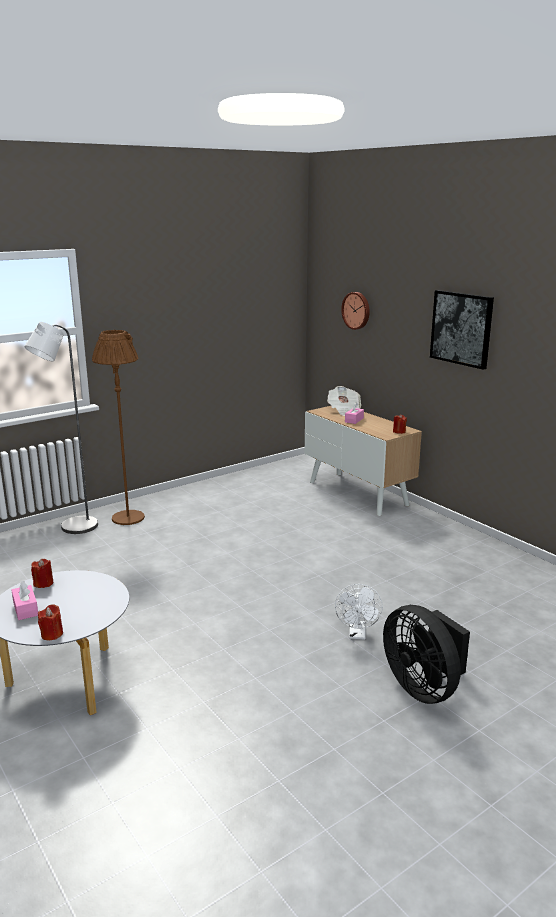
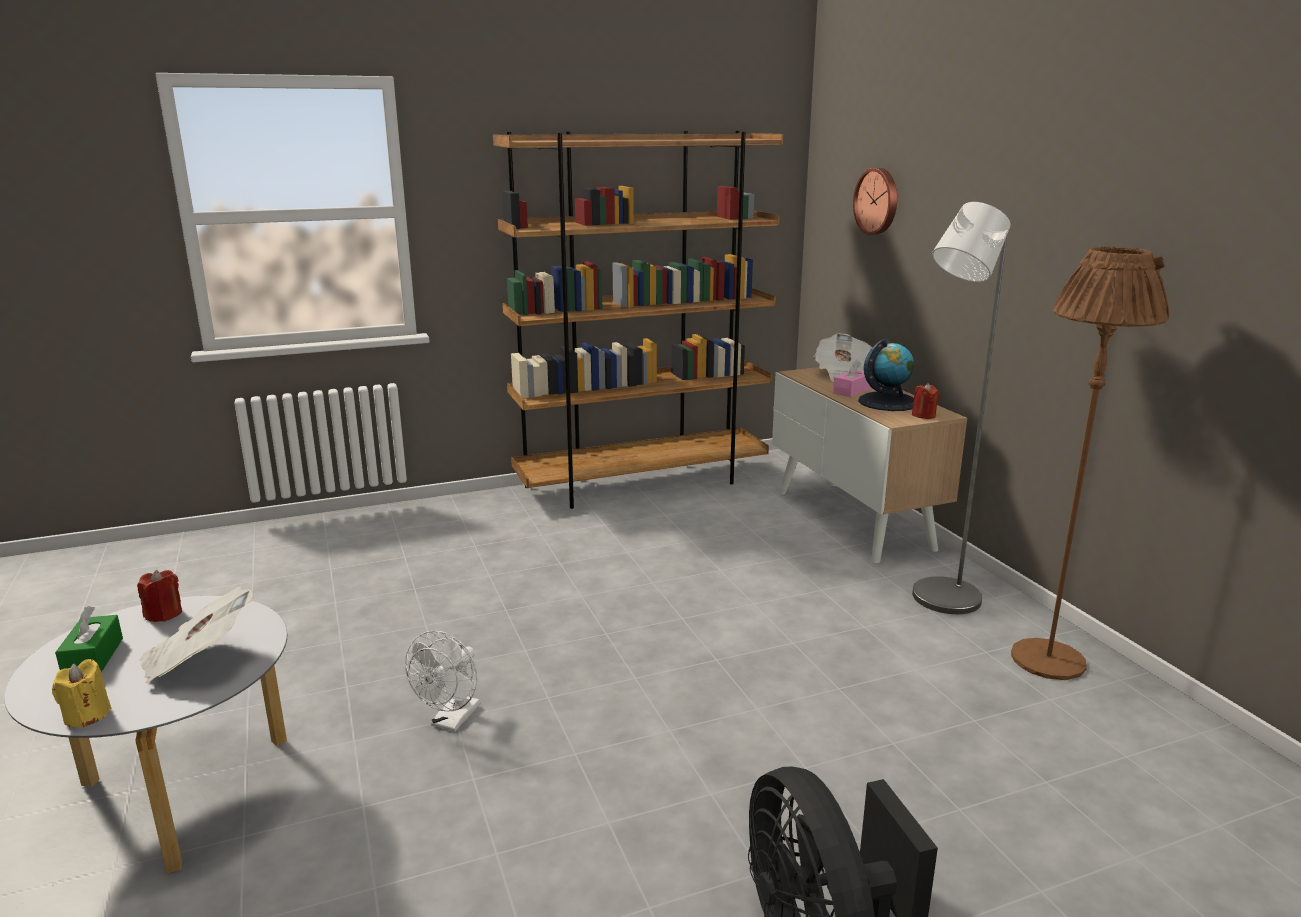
camera: 15 degrees right, 0 degrees up
pink tissue box [11,581,38,620] -> green tissue box [55,606,123,672]
grey floor lamp [24,322,98,534] -> grey floor lamp moved to [912,202,1011,614]
red candle [38,604,63,640] -> yellow candle [52,659,112,727]
brown floor lamp [92,330,145,525] -> brown floor lamp moved to [1011,246,1169,680]
white fan [335,584,383,640] -> white fan moved to [405,631,480,732]
picture [430,290,494,370] -> none
none -> newspaper [140,587,253,684]
none -> brown bookcase [493,131,784,509]
none -> globe [858,339,914,411]

